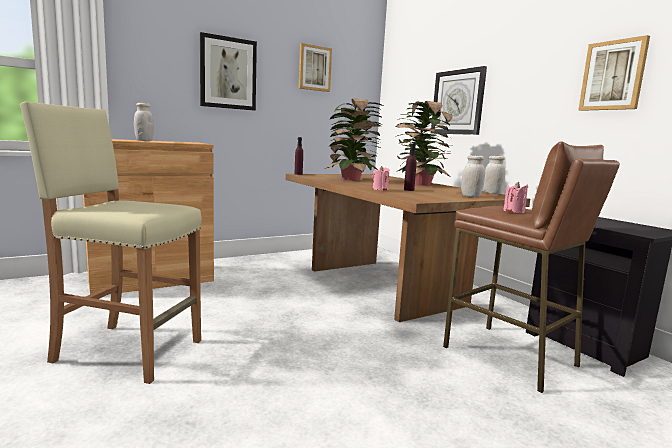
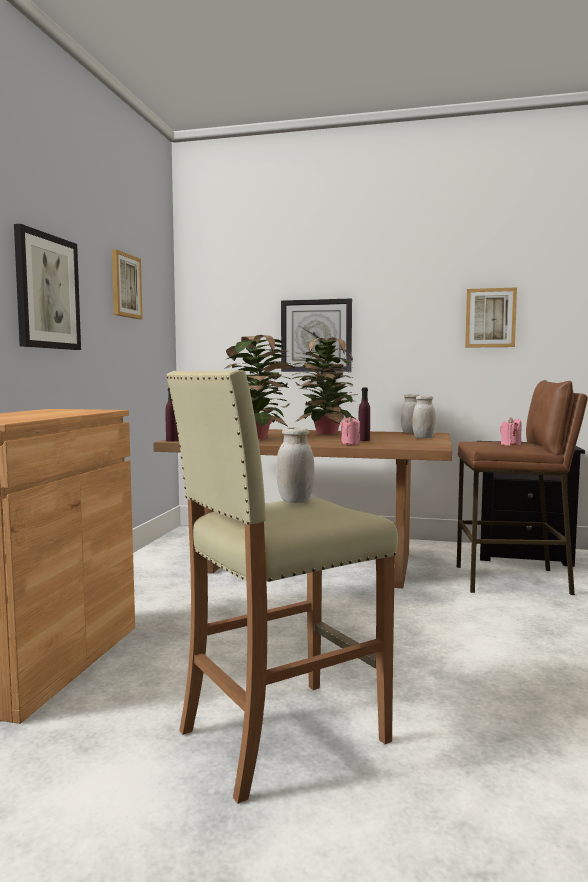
camera: 45 degrees left, 5 degrees down
white jar [134,103,154,141] -> white jar moved to [277,427,314,503]

